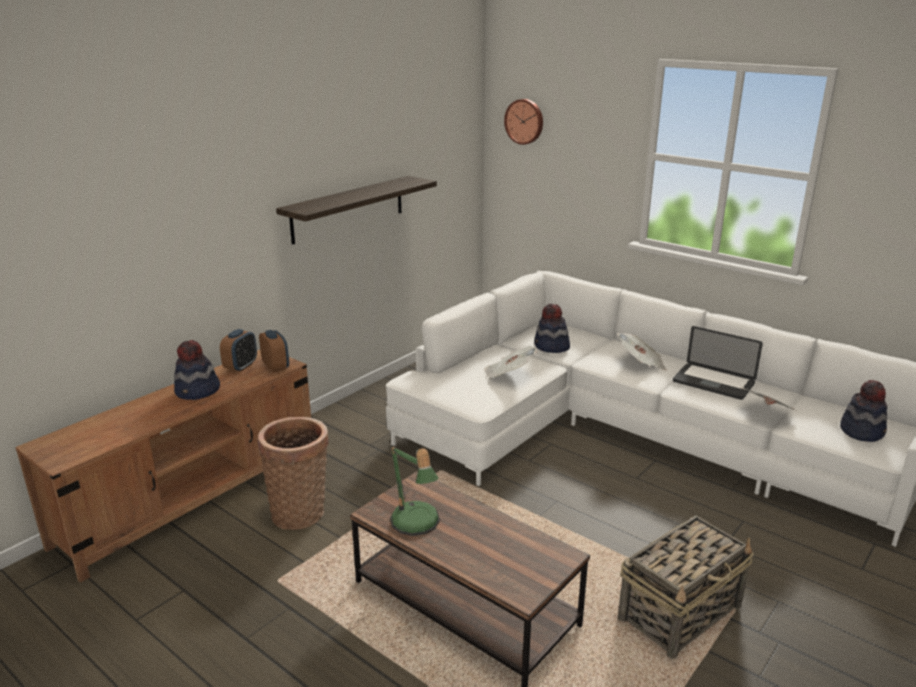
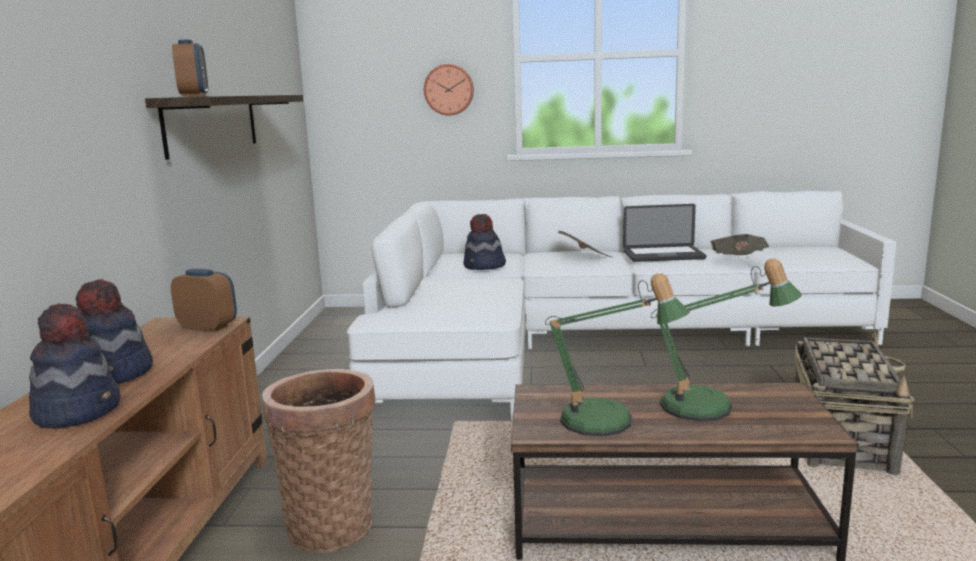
camera: 35 degrees left, 10 degrees down
alarm clock [220,329,257,372] -> alarm clock moved to [172,40,208,97]
newspaper [484,345,537,379] -> none
wall clock [504,99,543,145] -> wall clock moved to [424,64,474,115]
hat [840,380,887,442] -> hat moved to [29,303,120,429]
none -> table lamp [651,259,802,421]

